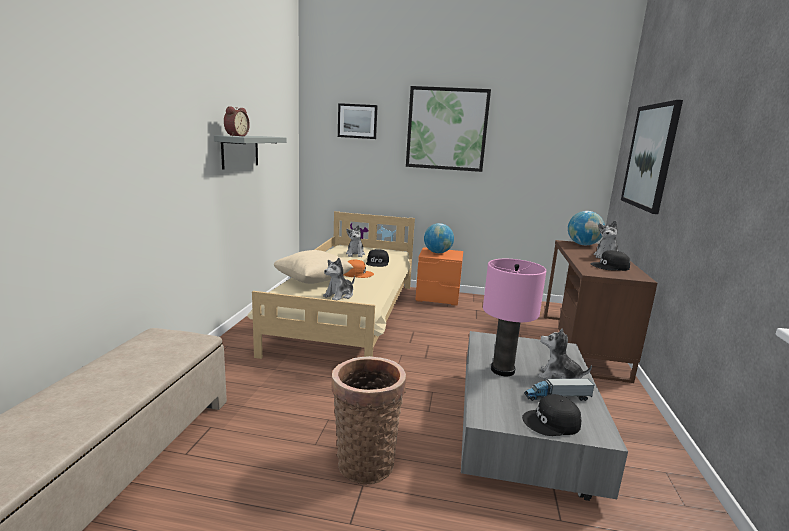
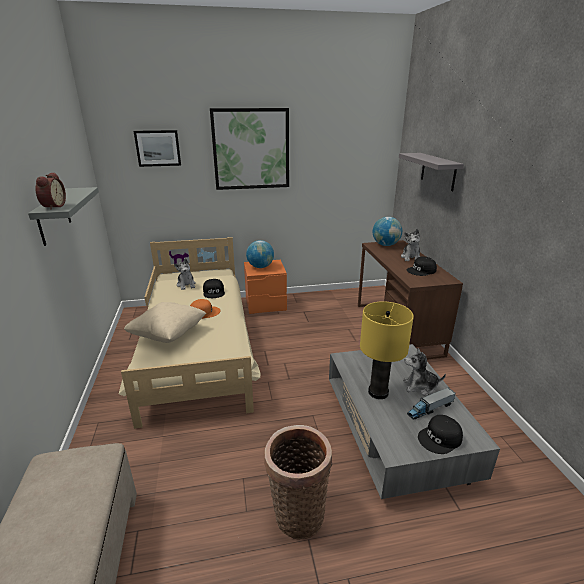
camera: 20 degrees left, 10 degrees up
plush toy [323,257,355,300] -> none
pink table lamp [483,259,546,376] -> yellow table lamp [360,301,414,399]
picture [621,100,683,214] -> grey shelf [399,153,464,191]

